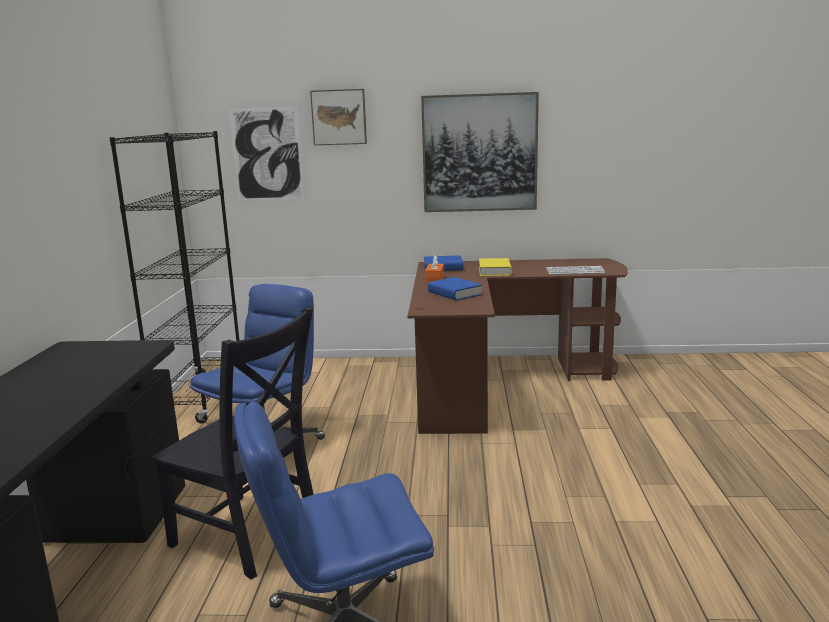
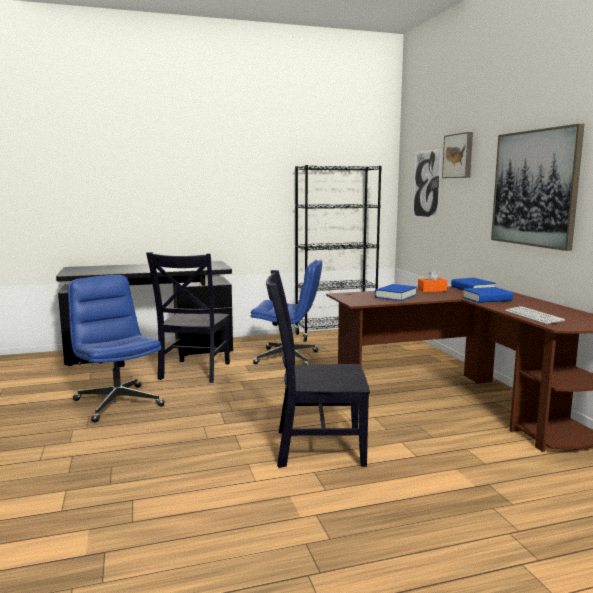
camera: 70 degrees right, 5 degrees down
yellow book [479,258,512,276] -> blue book [462,287,513,303]
none -> black chair [266,270,370,468]

